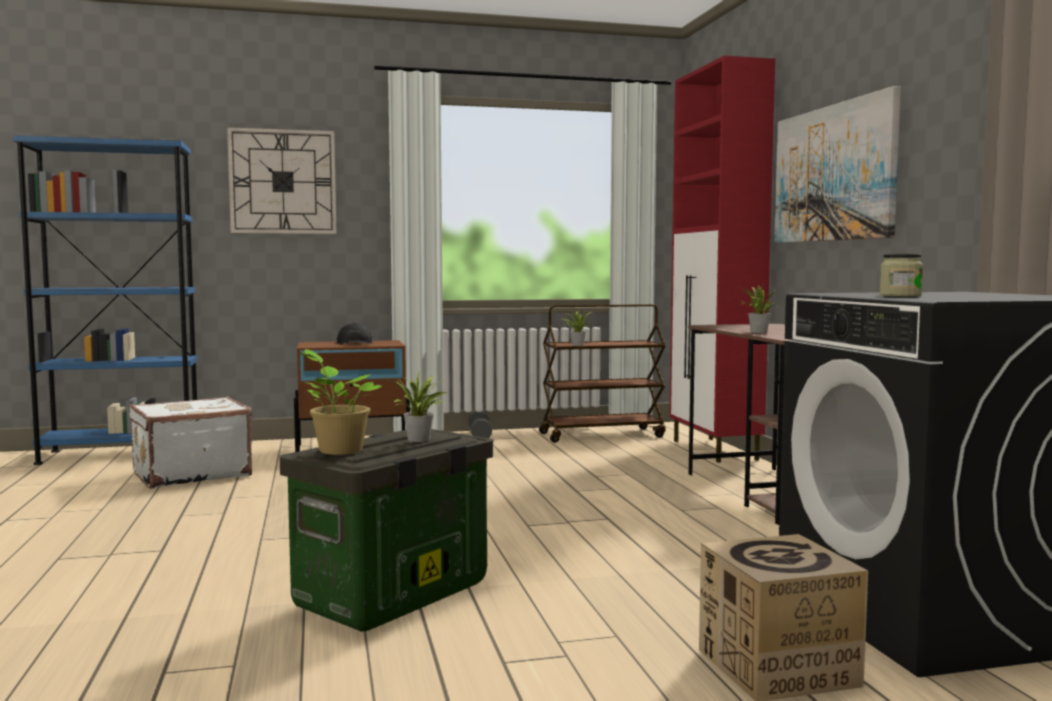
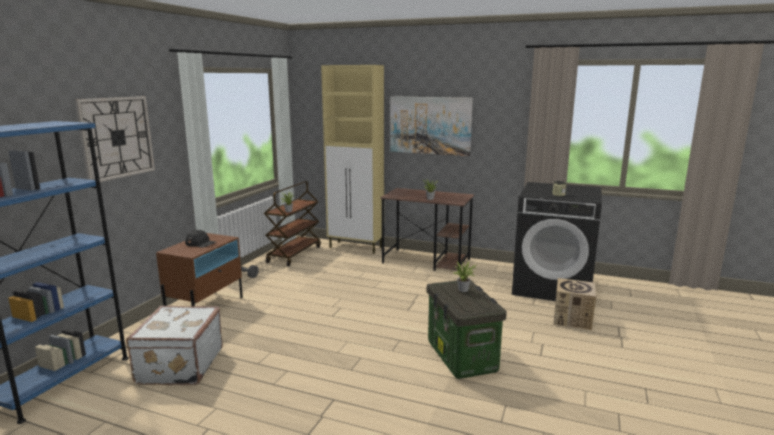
camera: 55 degrees left, 10 degrees up
potted plant [300,349,382,455] -> none
red cabinet [669,56,775,463] -> beige cabinet [321,65,384,254]

